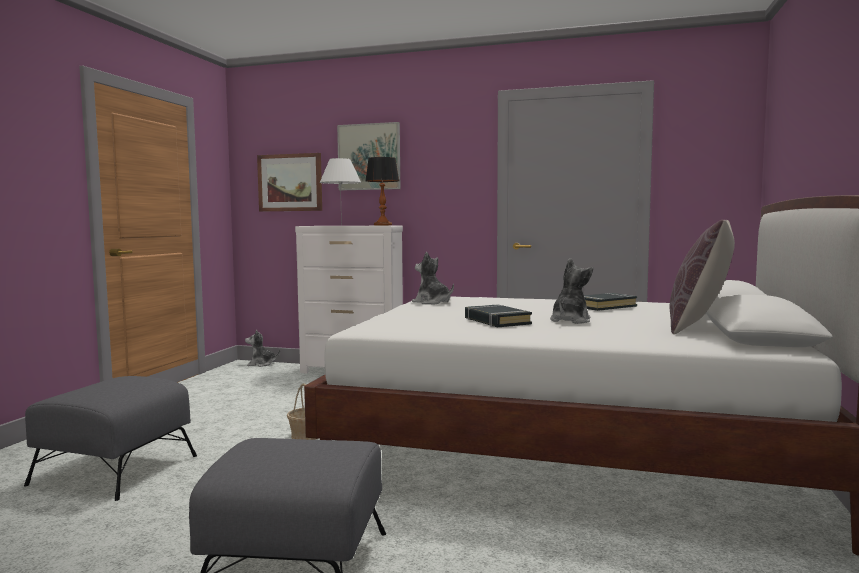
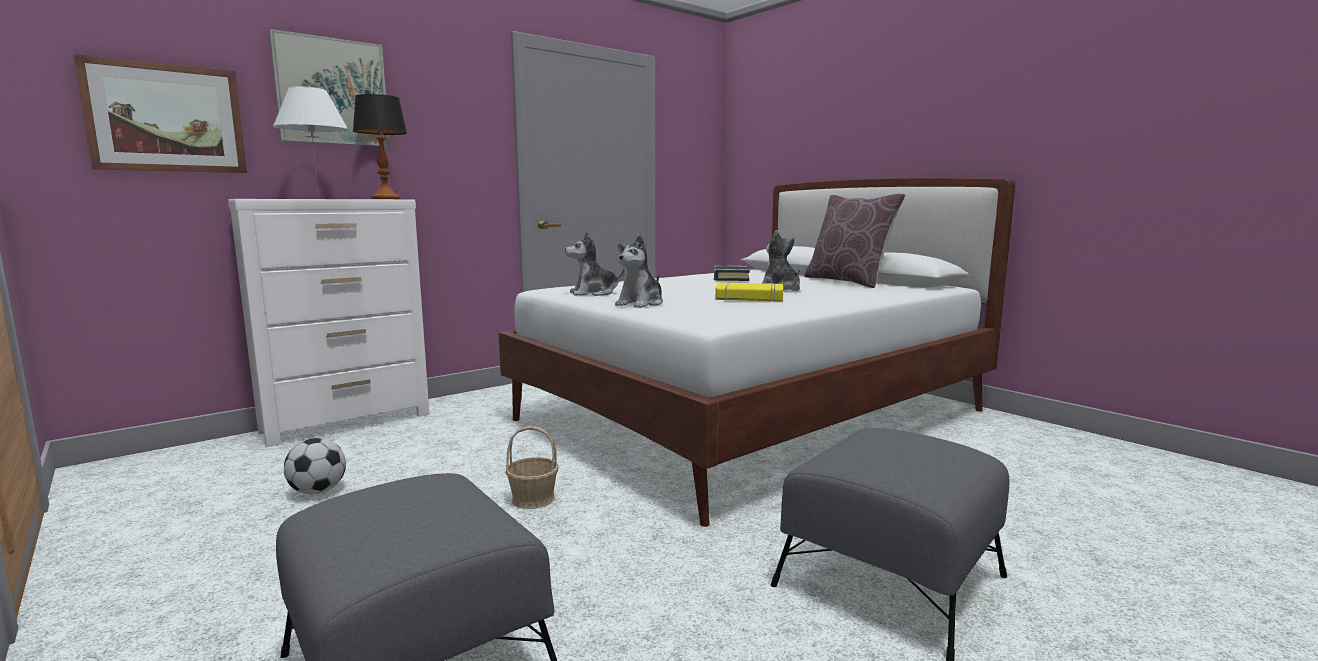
camera: 55 degrees left, 5 degrees up
plush toy [245,330,280,367] -> plush toy moved to [615,235,663,308]
black book [465,304,532,327] -> yellow book [715,283,783,302]
none -> football [284,438,346,494]

